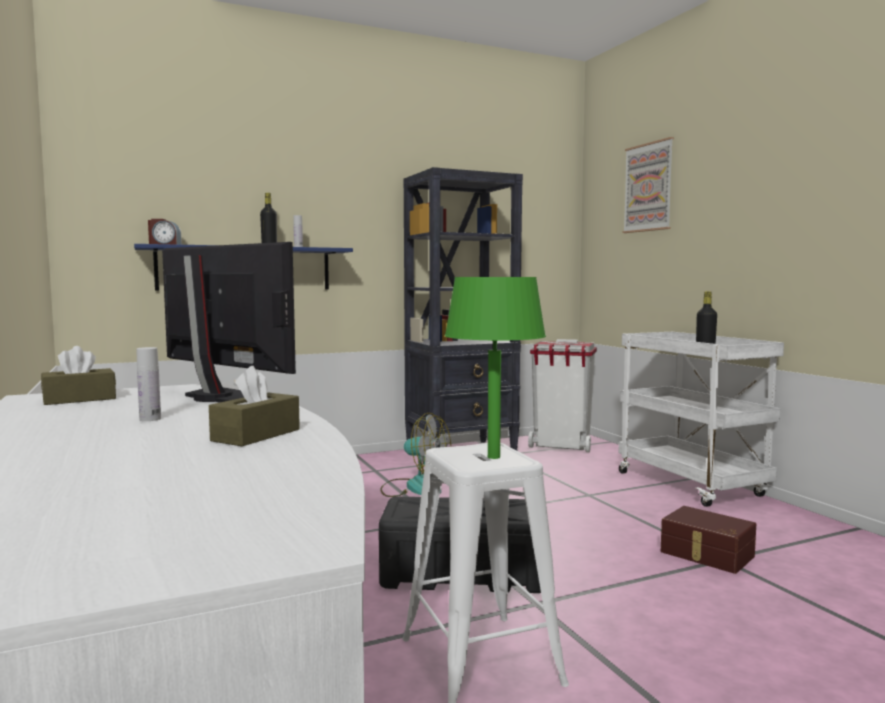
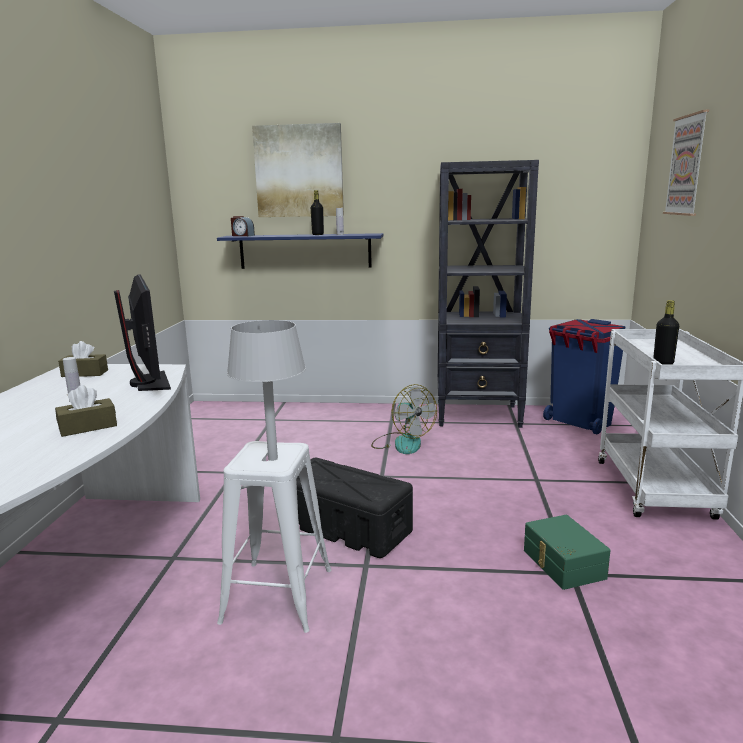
camera: 30 degrees right, 10 degrees up
green table lamp [445,277,546,459] -> grey table lamp [227,320,306,461]
white trash can [528,339,597,452] -> blue trash can [543,319,625,434]
brown storage box [661,506,756,574] -> green storage box [524,515,610,590]
none -> picture [252,123,344,217]

